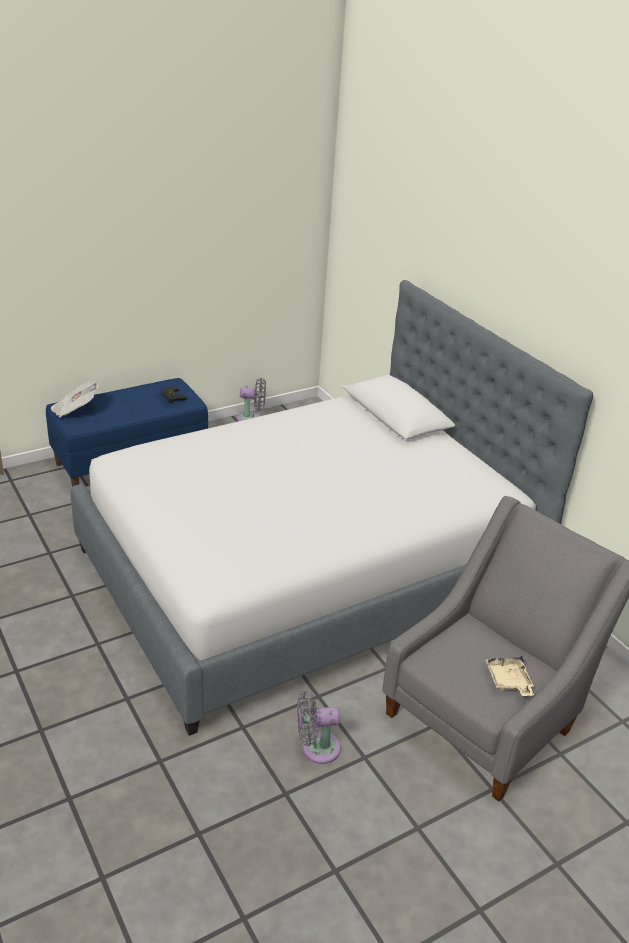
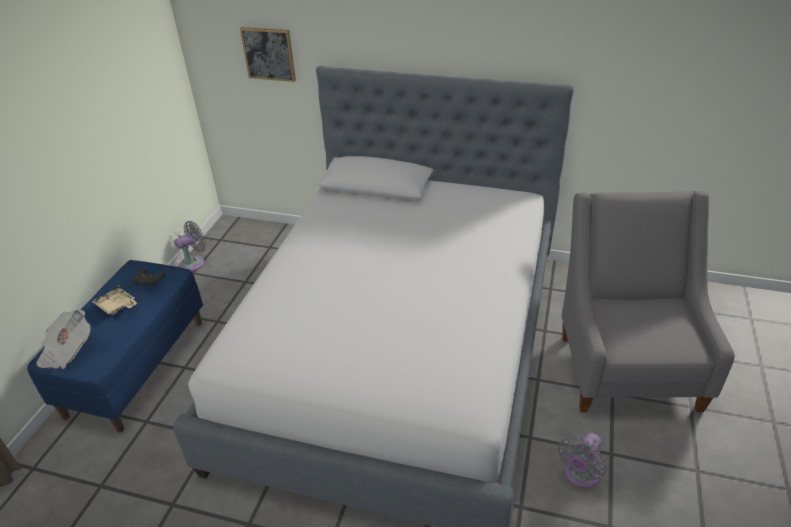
camera: 40 degrees left, 5 degrees up
beige tray [485,655,534,696] -> beige tray moved to [92,284,137,315]
none -> picture [240,27,296,82]

